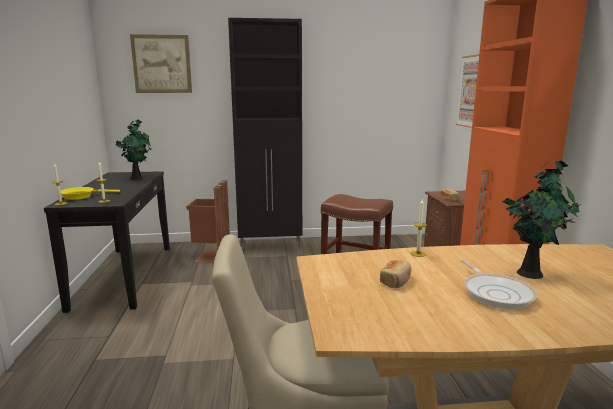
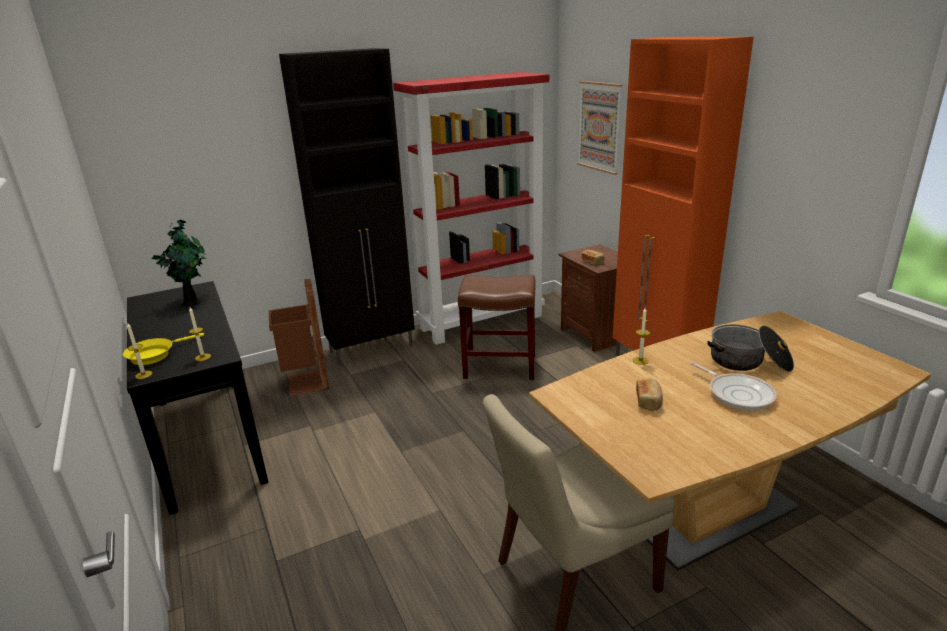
camera: 20 degrees left, 10 degrees up
picture [130,34,192,93] -> none
potted plant [503,160,579,279] -> cooking pot [707,325,794,372]
none -> red bookcase [393,72,549,345]

